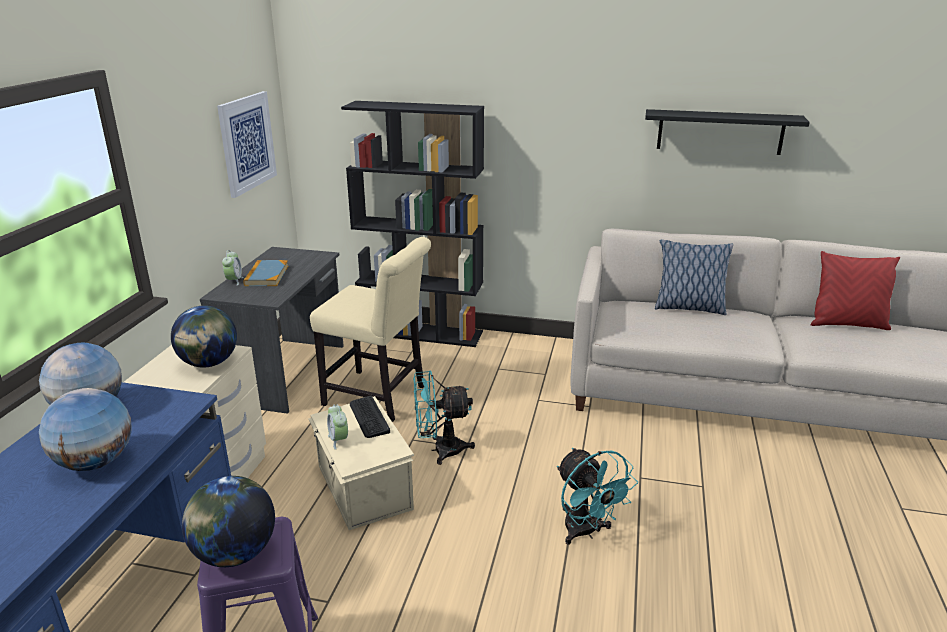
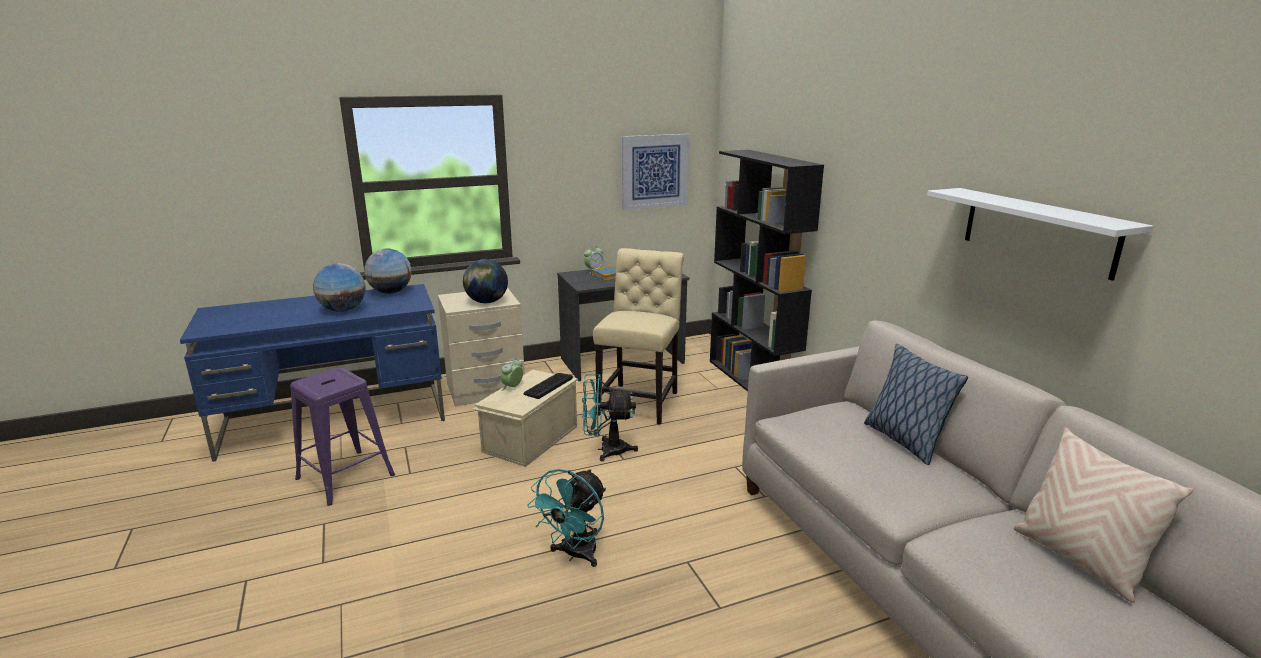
camera: 55 degrees right, 5 degrees down
globe [182,476,275,567] -> none
beige chair [310,237,431,422] -> beige chair turned 150 degrees counterclockwise [593,248,684,425]
turquoise fan [413,370,475,465] -> turquoise fan turned 45 degrees counterclockwise [582,374,638,461]
black shelf [645,109,810,155] -> white shelf [927,188,1153,281]
red pillow [811,251,900,330] -> beige pillow [1014,428,1193,603]

